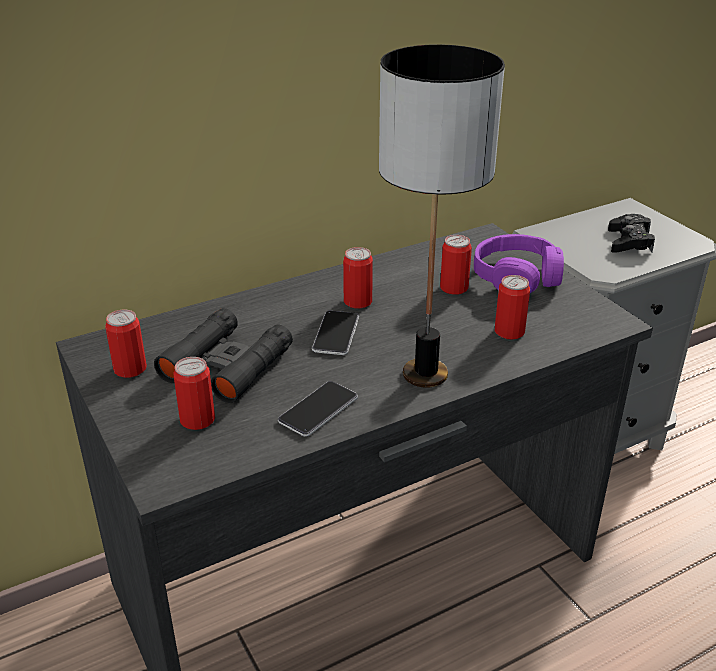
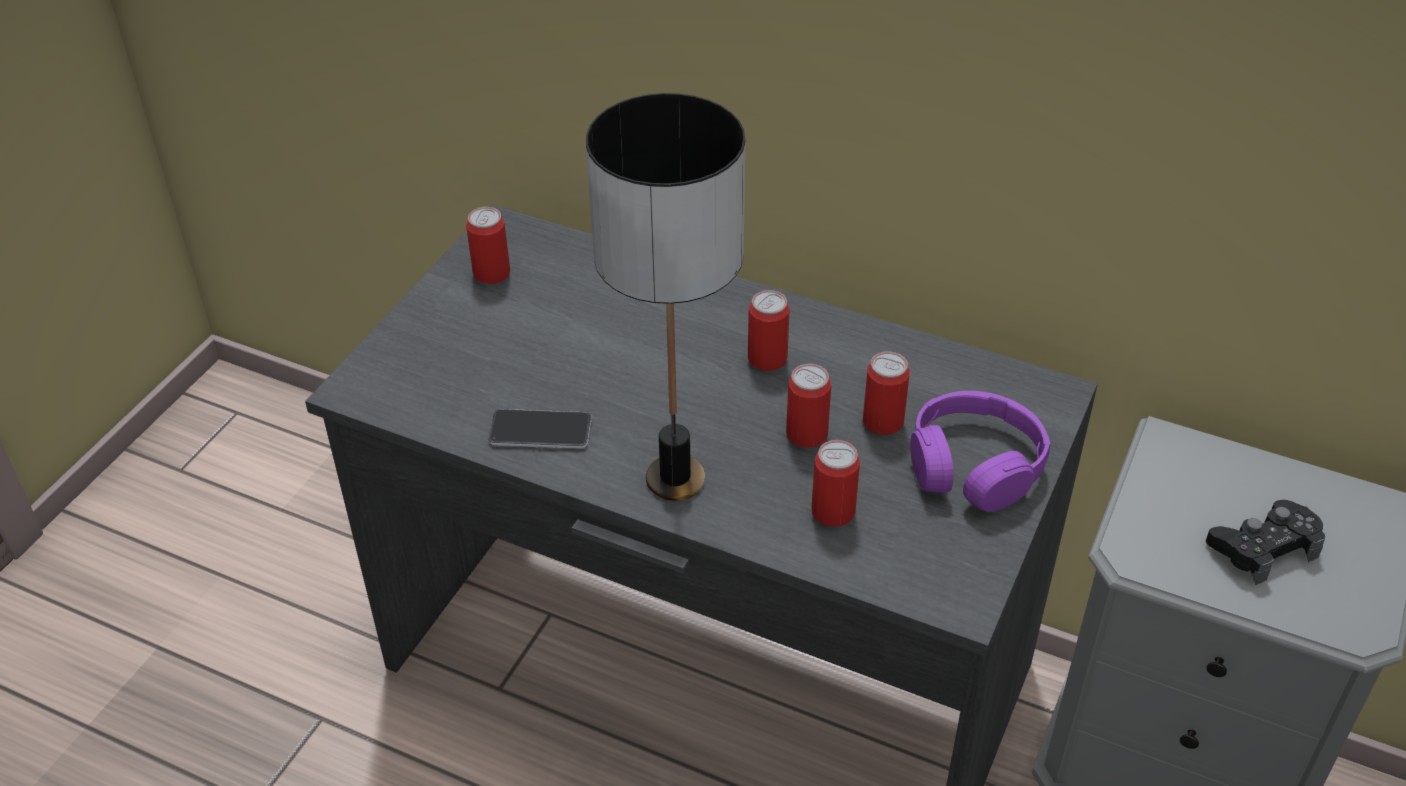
camera: 55 degrees right, 10 degrees up
black binoculars [154,308,293,403] -> none
can [174,357,215,430] -> can moved to [786,364,831,448]
phone [312,311,359,355] -> none

